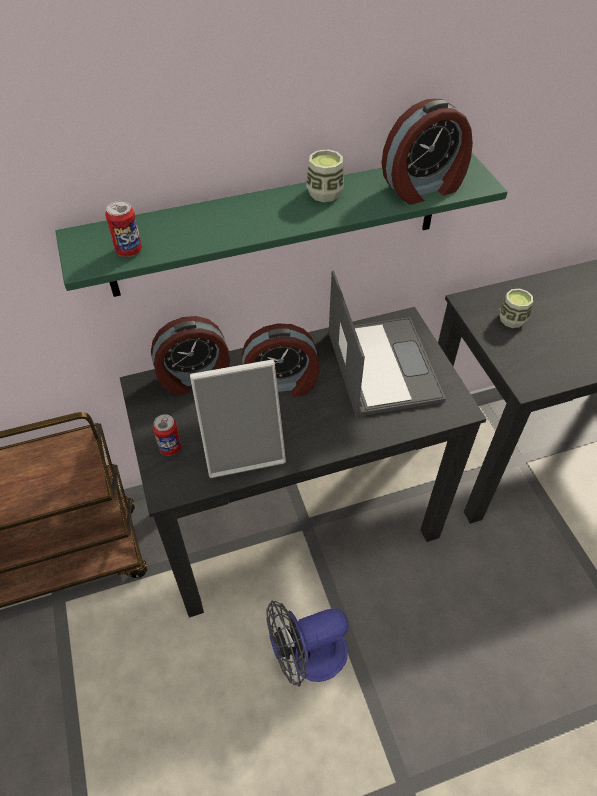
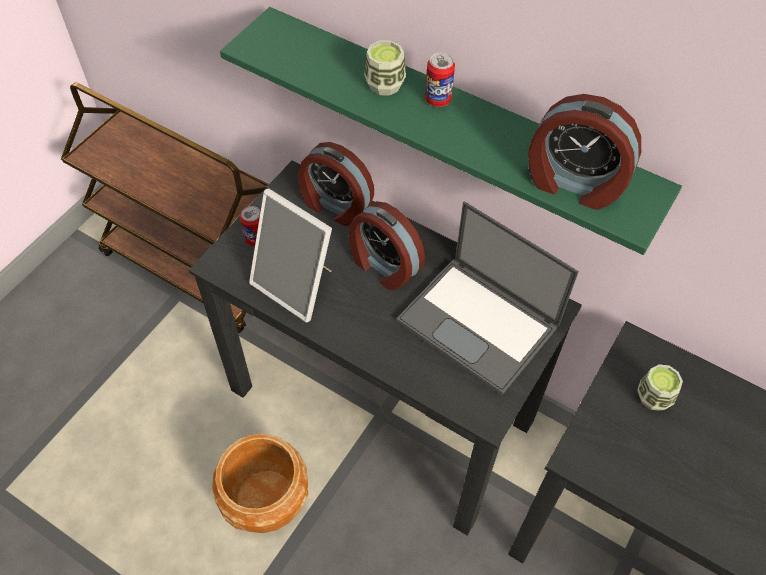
camera: 50 degrees right, 5 degrees up
can [105,201,142,257] -> can moved to [425,53,455,107]
fan [266,601,349,687] -> brown planter [212,434,308,533]
cup [306,149,344,202] -> cup moved to [364,40,406,96]
laptop [329,270,446,417] -> laptop turned 90 degrees clockwise [396,201,579,395]

